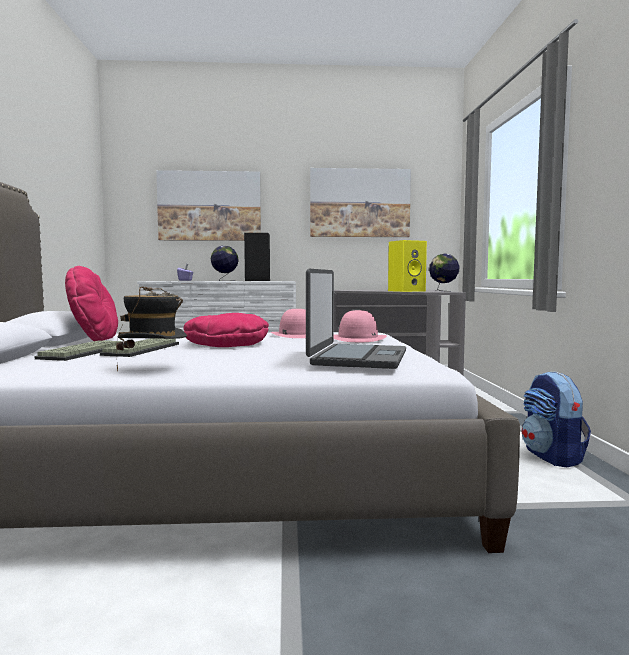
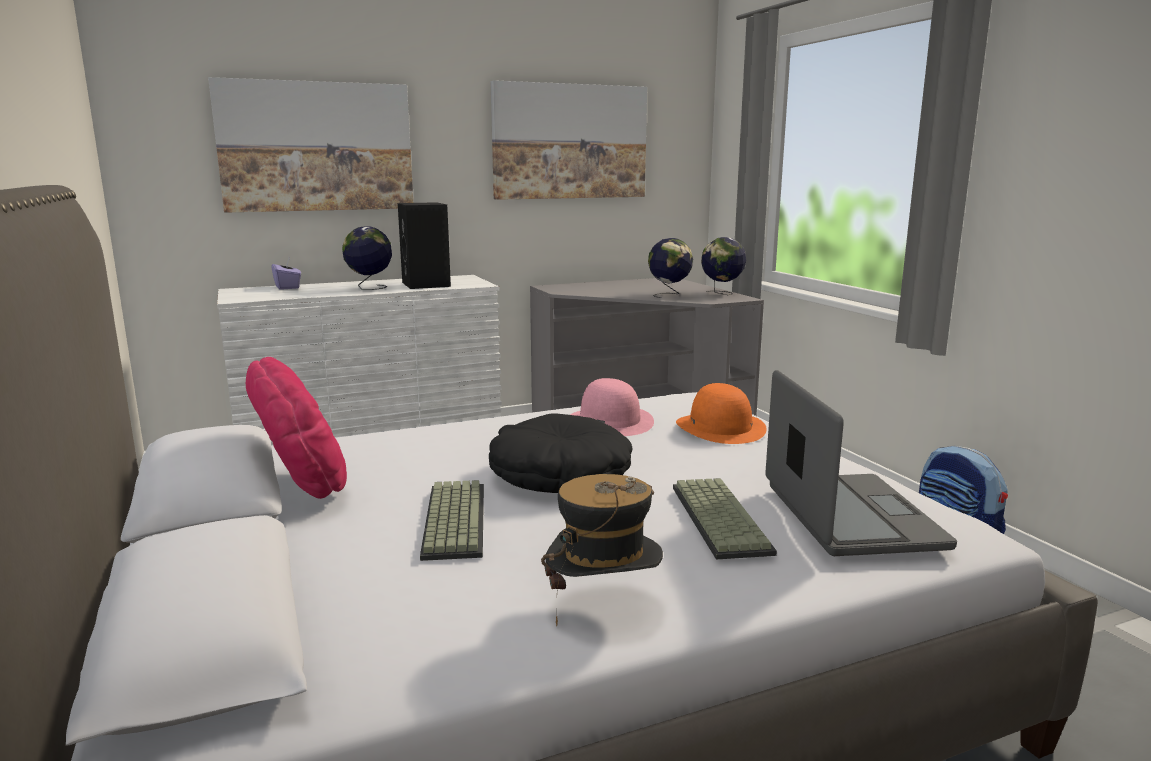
camera: 20 degrees left, 10 degrees up
keyboard [35,340,122,361] -> keyboard moved to [673,478,777,560]
pink pillow [184,313,269,347] -> black pillow [489,414,632,493]
pink hat [334,310,387,342] -> orange hat [676,383,767,444]
yellow speaker [388,240,427,292] -> globe [648,238,693,298]

